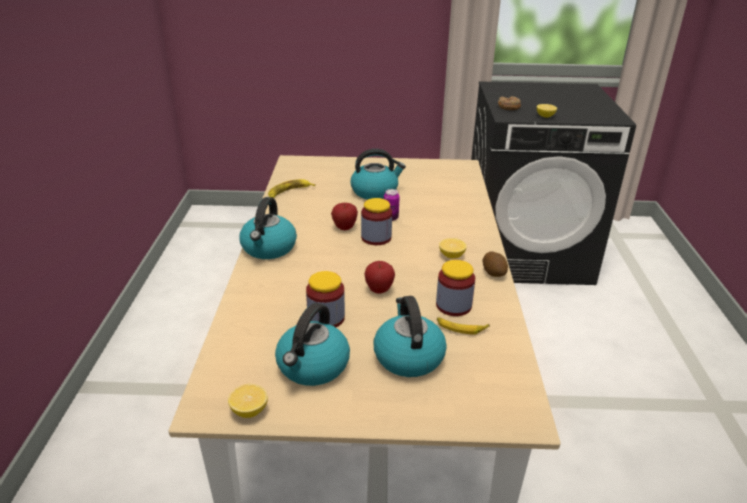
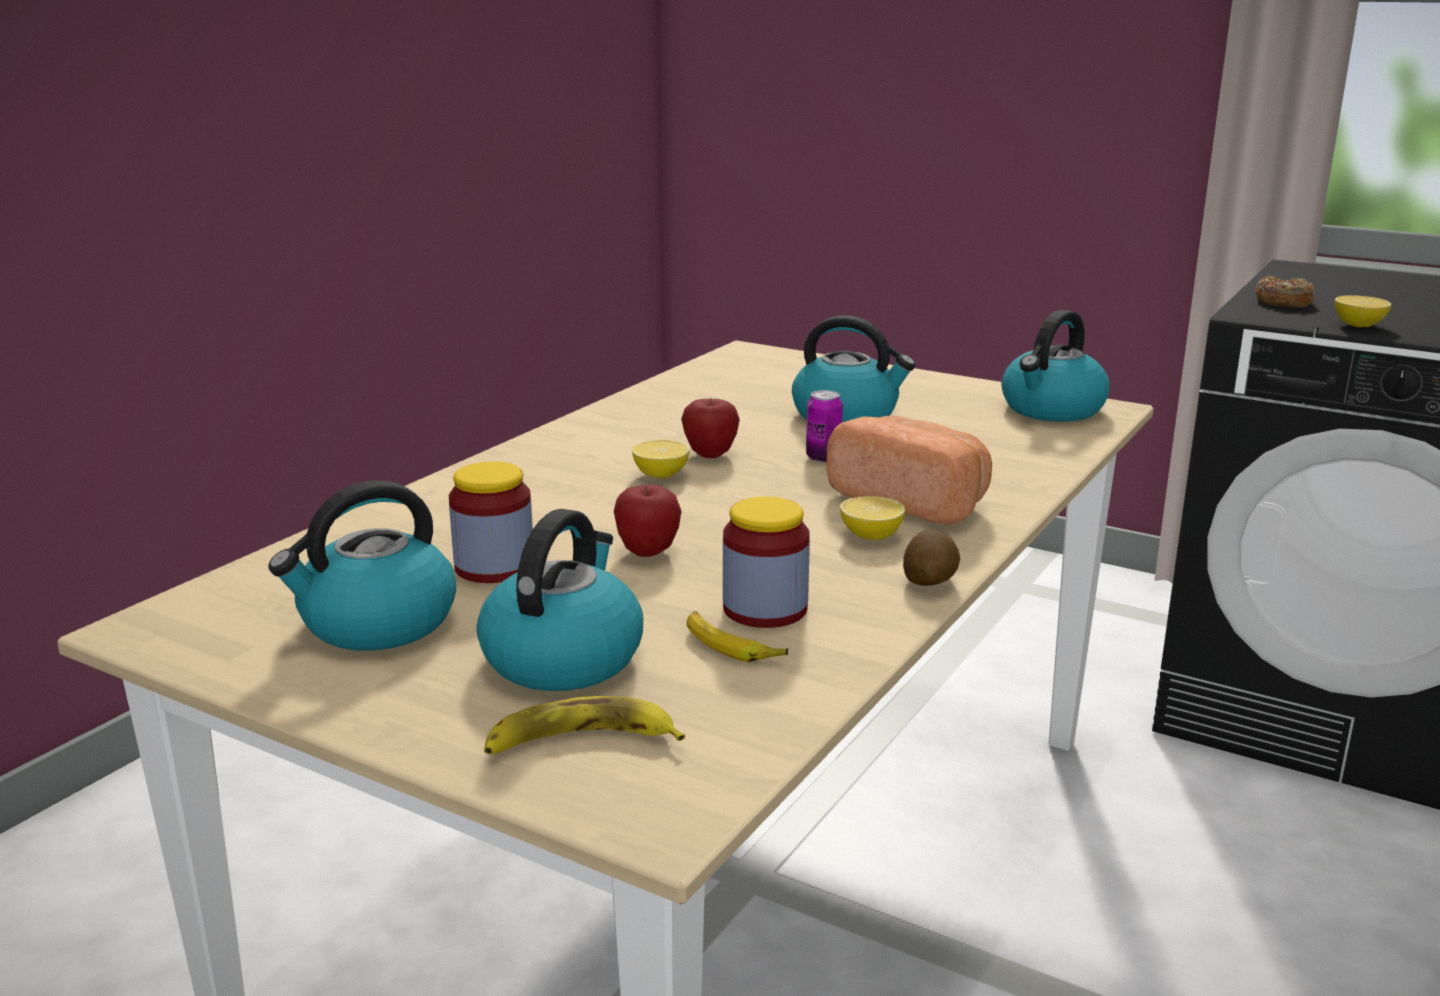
camera: 30 degrees right, 10 degrees down
lemon [228,384,268,418] -> lemon moved to [632,440,689,478]
kettle [239,197,297,259] -> kettle moved to [1001,310,1110,422]
banana [268,179,315,198] -> banana moved to [484,696,685,754]
jar [361,198,392,245] -> none
none -> bread [826,416,992,525]

